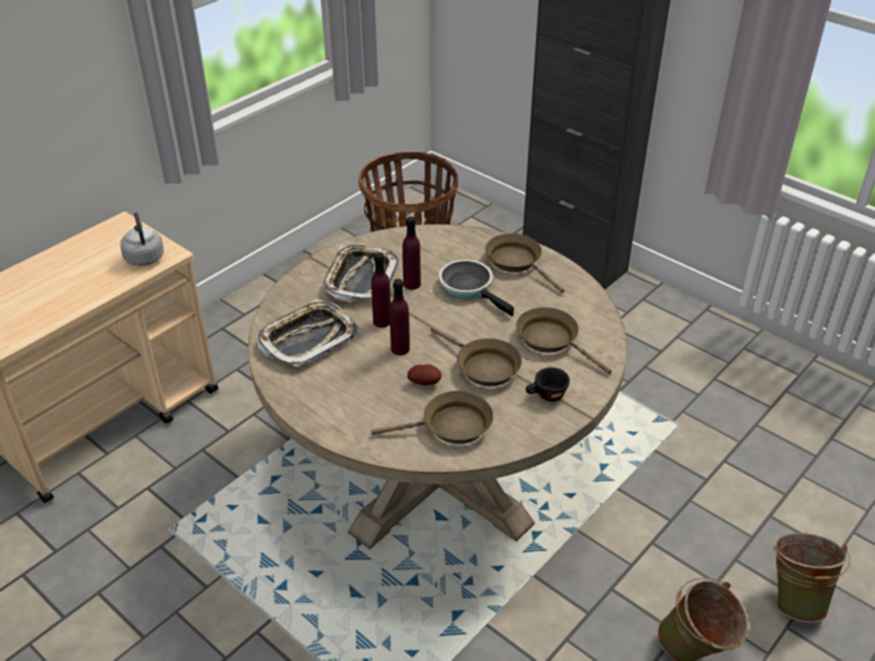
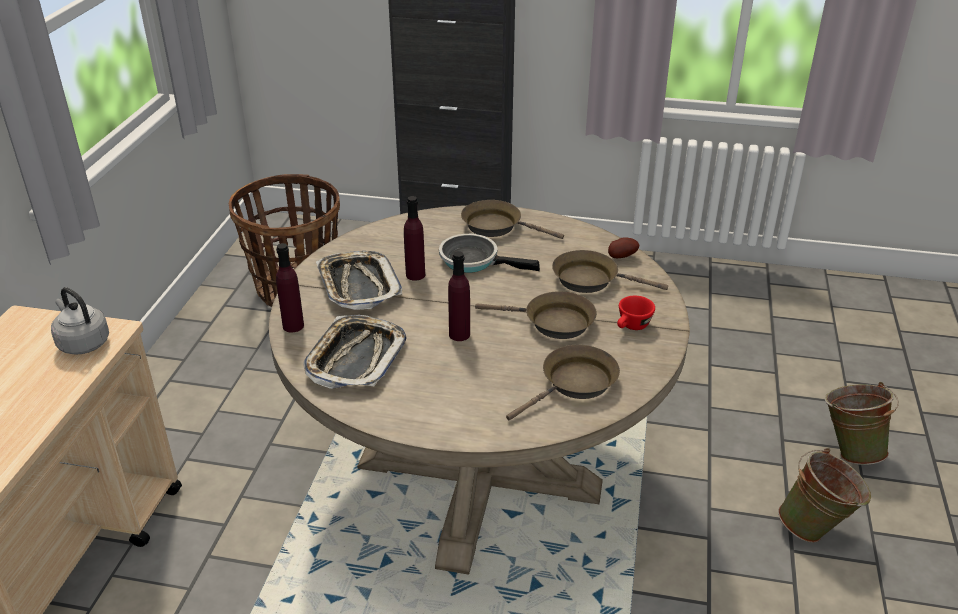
camera: 30 degrees left, 5 degrees down
purple bottle [371,253,391,328] -> purple bottle moved to [276,243,304,332]
potato [407,364,442,385] -> potato moved to [608,237,639,258]
black cup [526,367,570,401] -> red cup [617,296,655,330]

